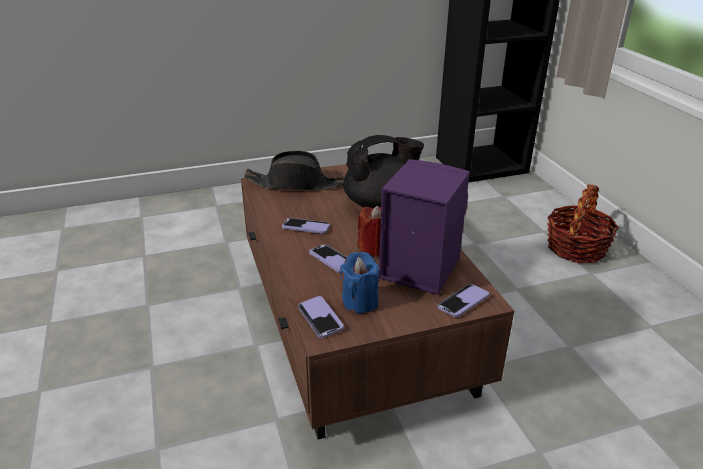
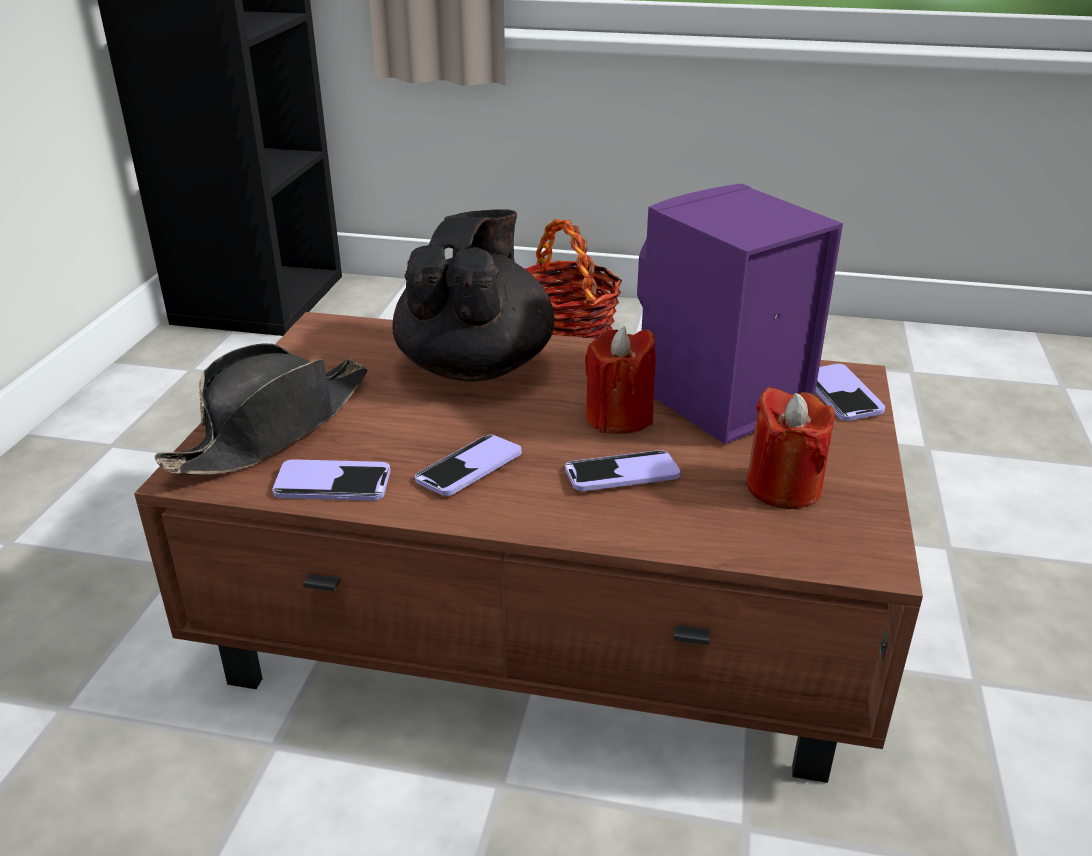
camera: 60 degrees left, 0 degrees up
phone [298,296,344,338] -> phone moved to [273,459,390,501]
blue candle [340,252,379,313] -> red candle [746,387,834,509]

